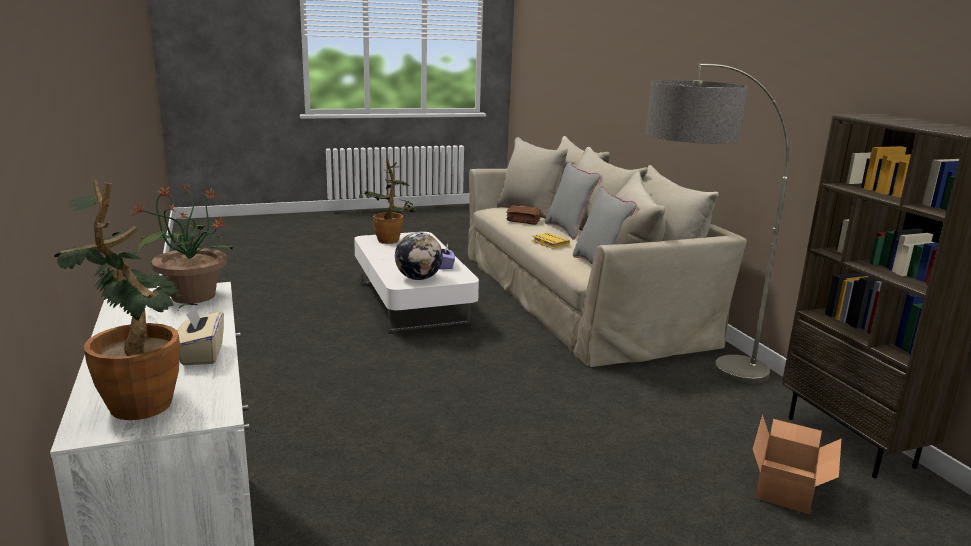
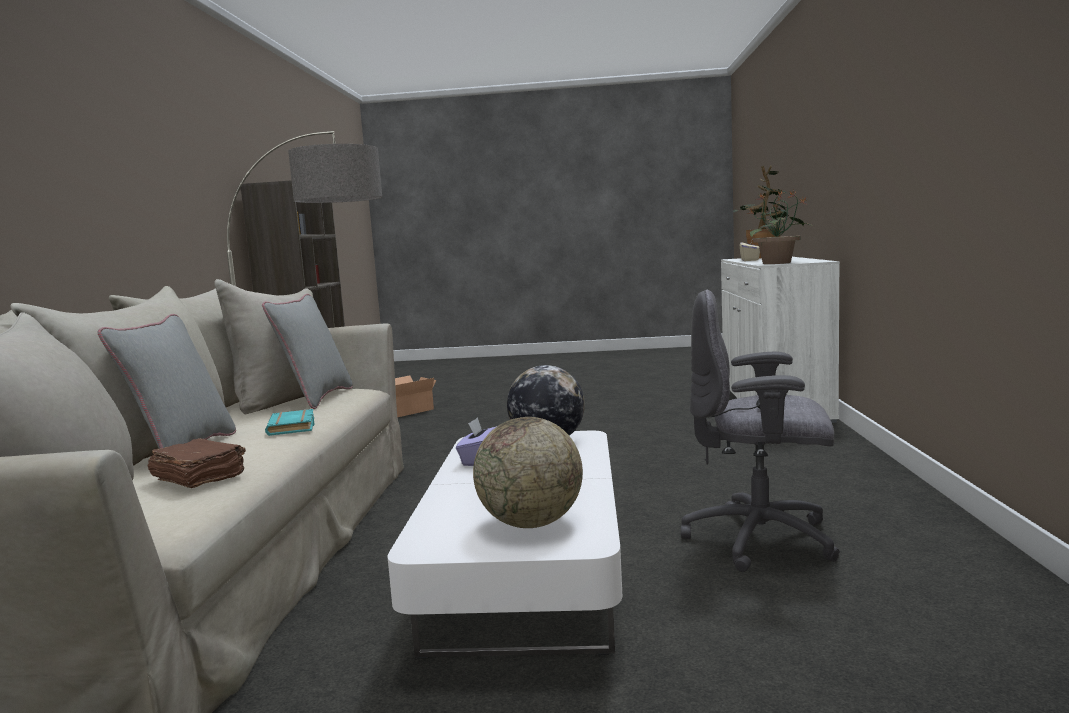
camera: 155 degrees left, 10 degrees down
potted plant [359,160,419,244] -> globe [473,417,583,528]
yellow book [532,233,570,249] -> turquoise book [265,409,314,436]
none -> grey office chair [681,290,840,572]

